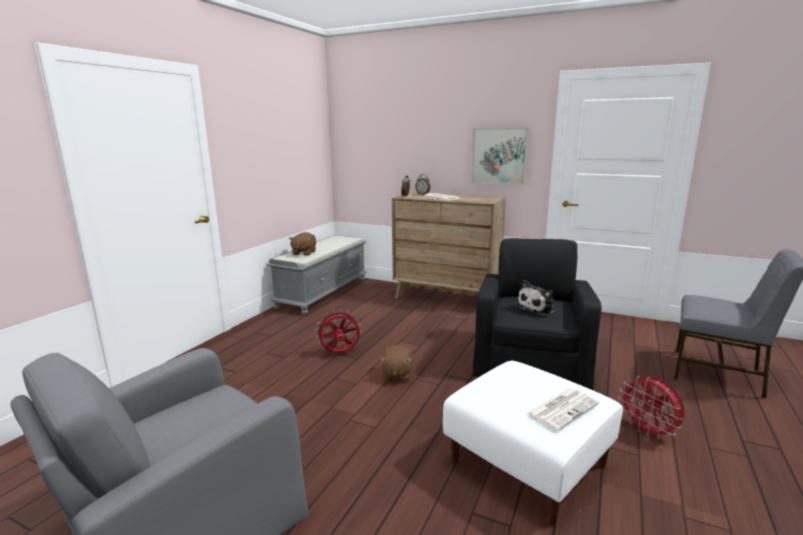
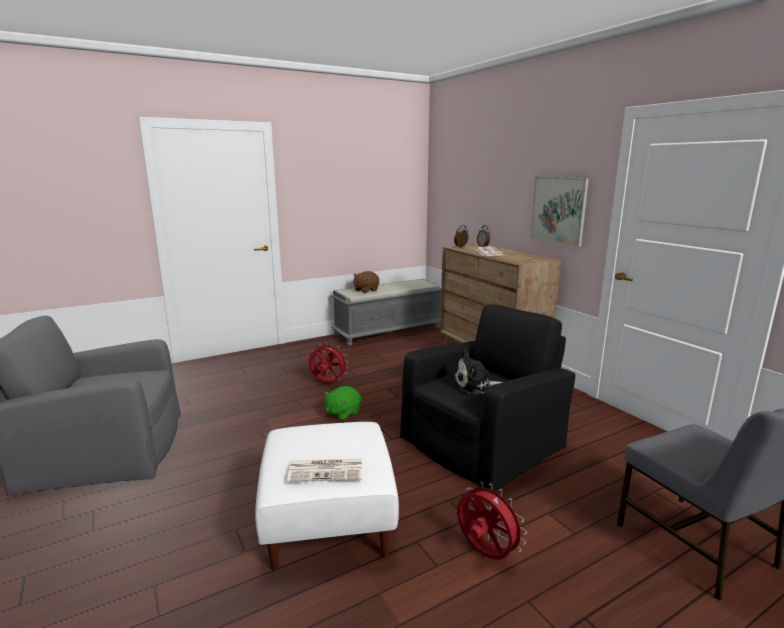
camera: 35 degrees right, 0 degrees up
brown plush toy [380,345,413,381] -> green plush toy [324,386,361,421]
red fan [618,376,685,439] -> red fan turned 135 degrees clockwise [457,482,527,560]

